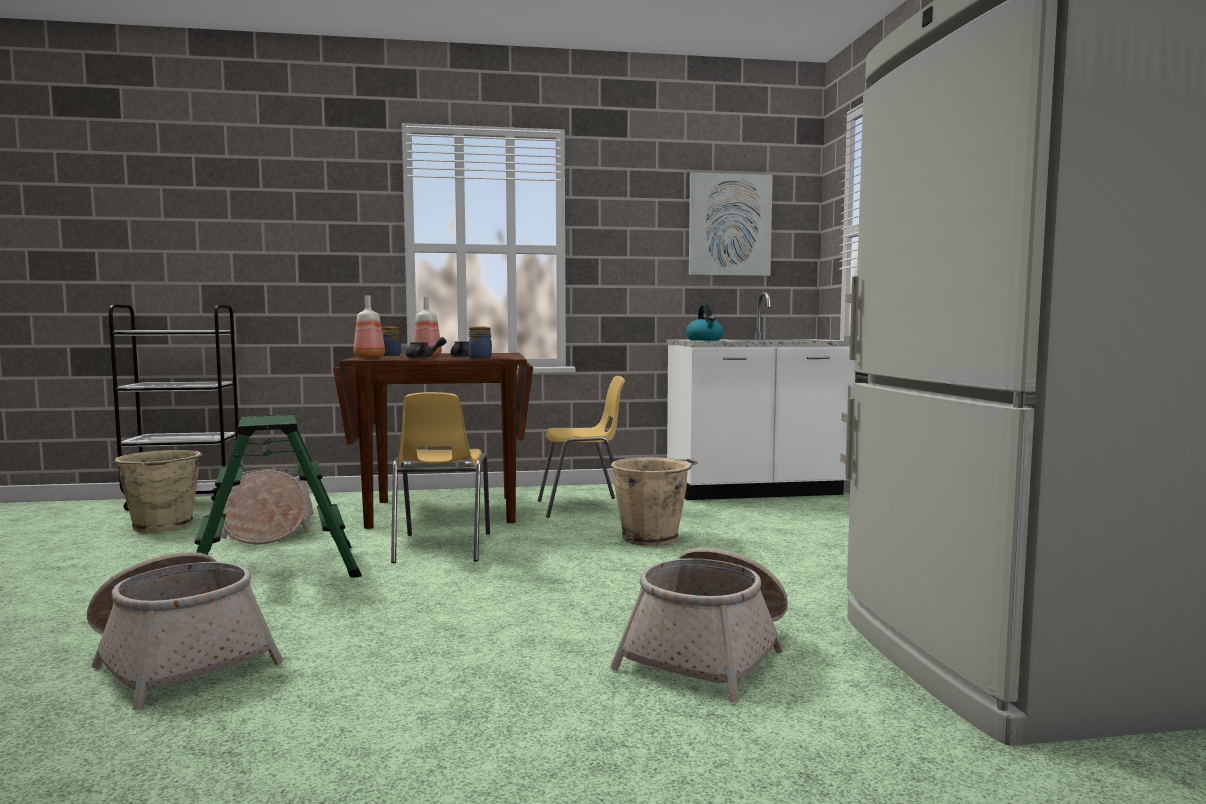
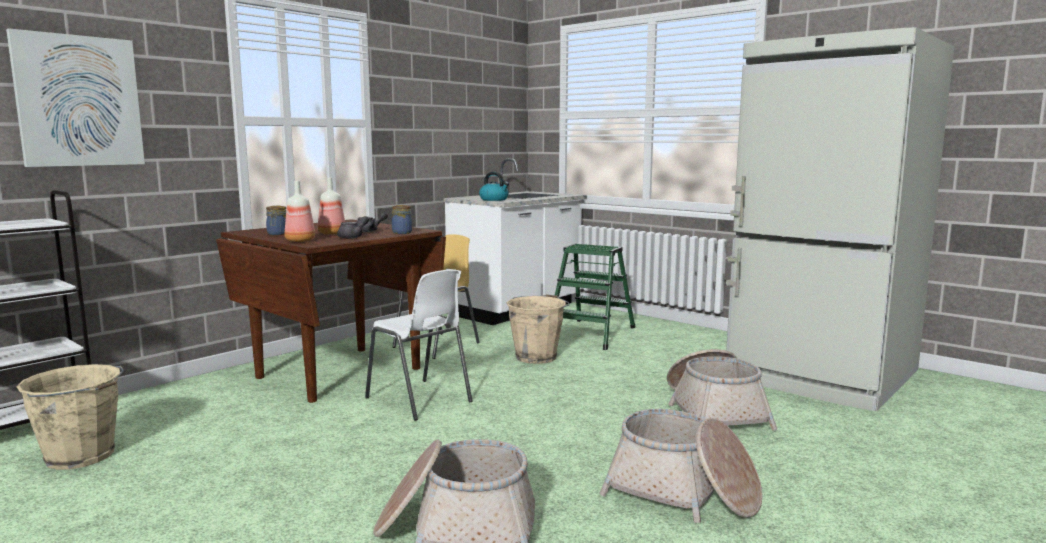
camera: 40 degrees left, 5 degrees up
green step ladder [195,414,362,578] -> green step ladder moved to [555,243,635,350]
basket [221,469,314,544] -> basket moved to [599,409,762,523]
yellow chair [391,392,490,563] -> white chair [365,269,472,421]
picture [689,172,773,276] -> picture moved to [6,28,145,167]

